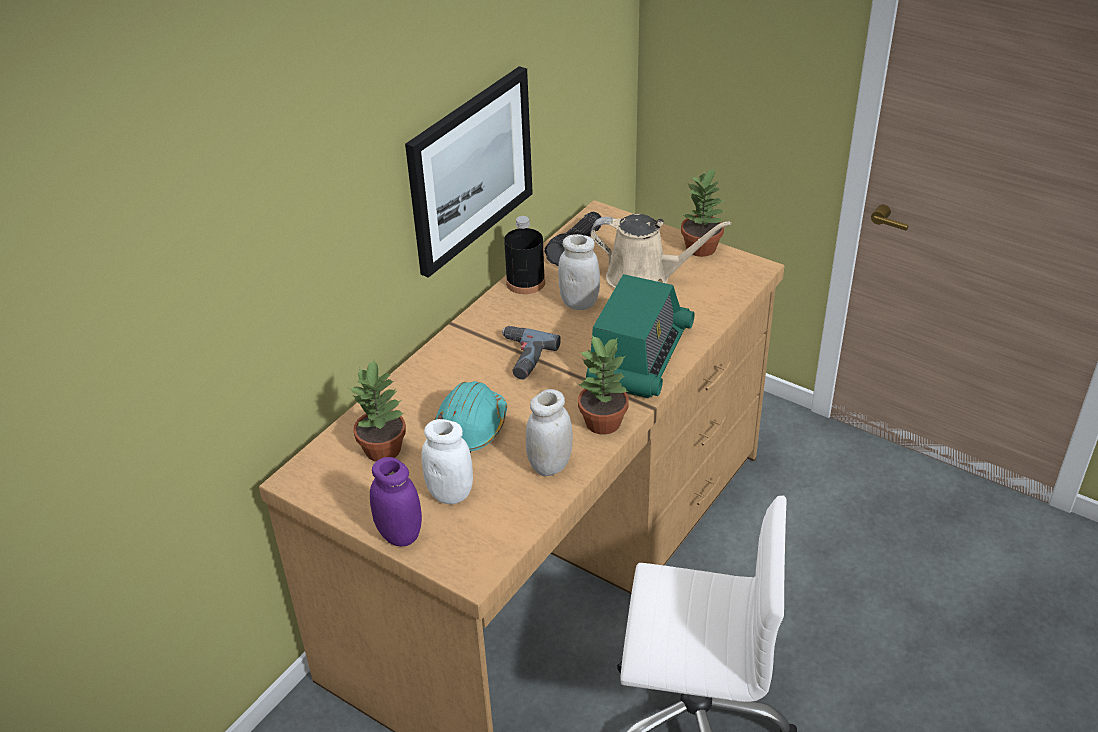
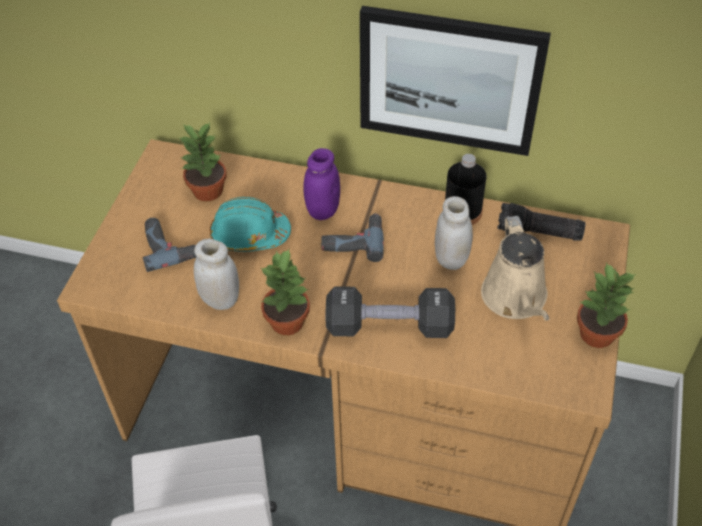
camera: 70 degrees right, 10 degrees up
purple jar [370,457,422,547] -> purple jar moved to [303,148,340,220]
white jar [421,419,473,505] -> power drill [143,218,196,272]
radio [586,274,695,398] -> black dumbbell [326,286,455,338]

